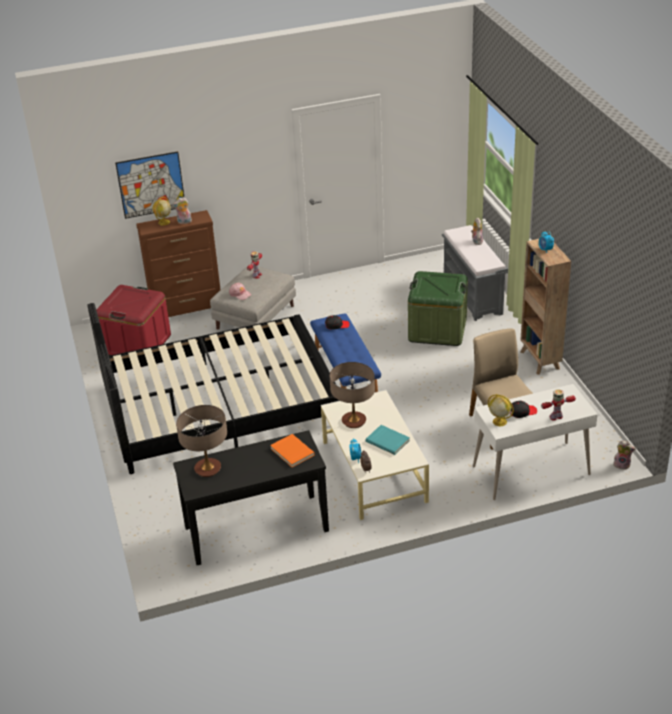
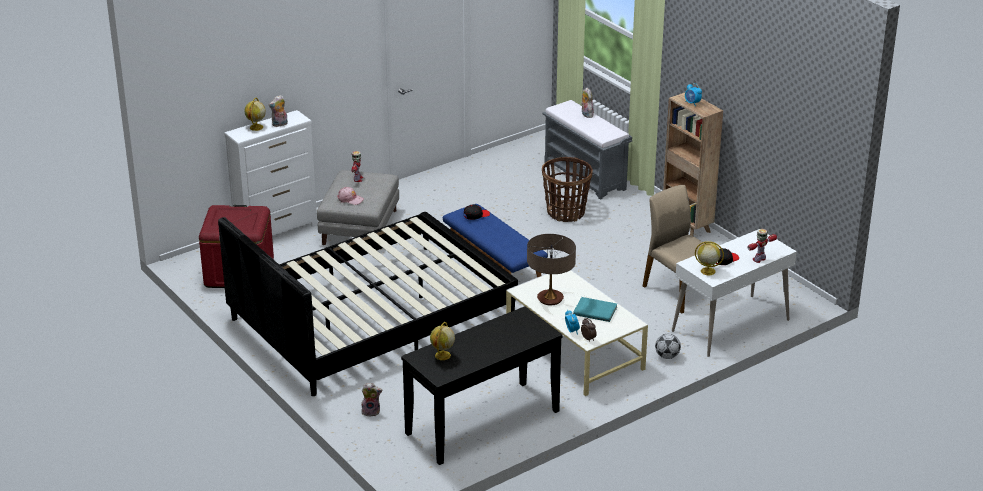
camera: 20 degrees left, 5 degrees down
picture [115,151,184,219] -> none
brown dresser [136,210,221,317] -> white dresser [224,110,318,236]
table lamp [176,405,227,477] -> globe [430,322,455,360]
orange book [270,434,315,467] -> none
green storage box [408,271,468,346] -> basket [542,157,593,222]
plush toy [613,440,636,470] -> plush toy moved to [361,383,382,417]
none -> football [655,334,681,359]

